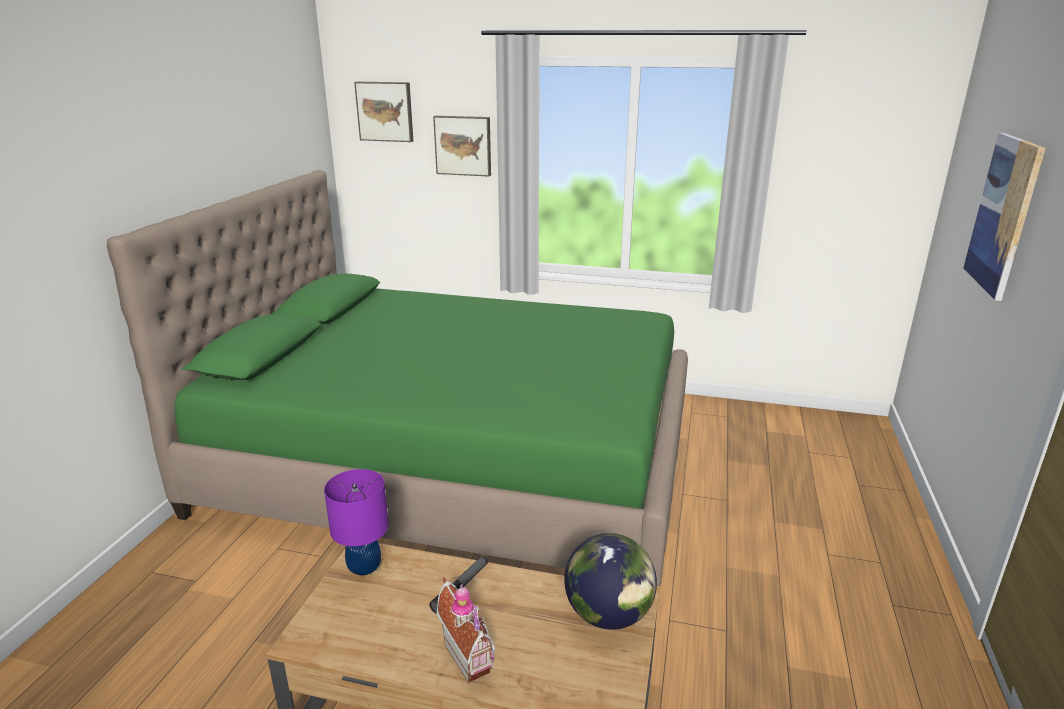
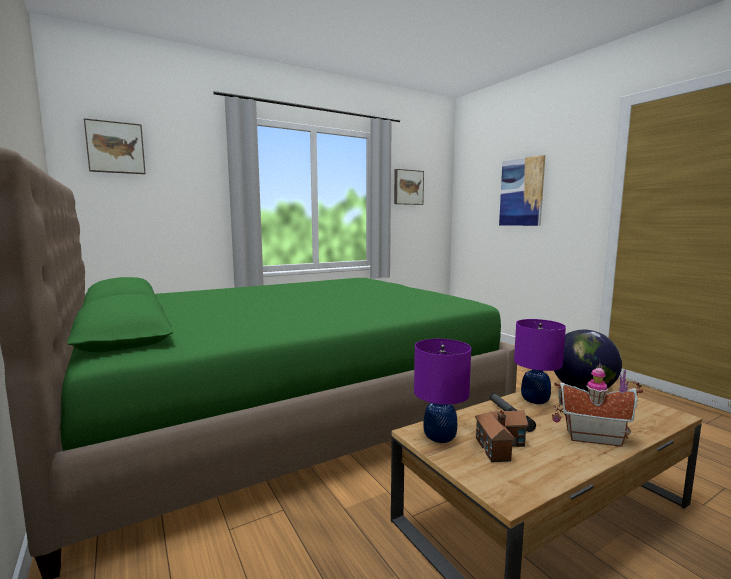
camera: 45 degrees left, 15 degrees down
picture [433,116,491,177] -> picture moved to [394,169,424,205]
none -> toy house [475,410,529,462]
none -> purple table lamp [514,319,566,404]

